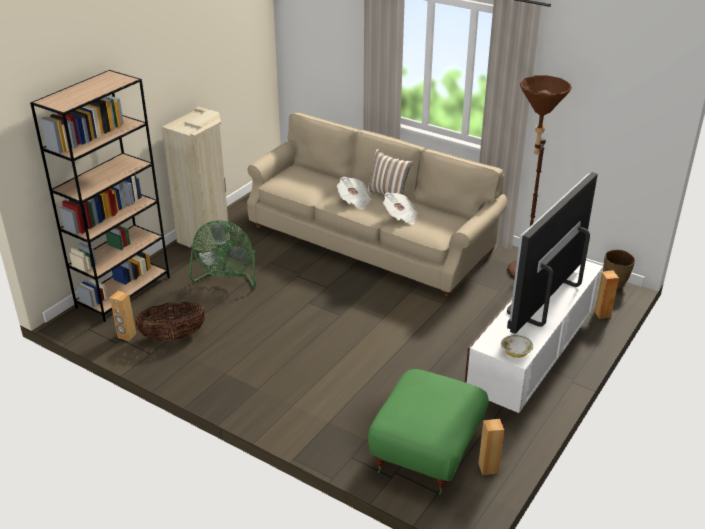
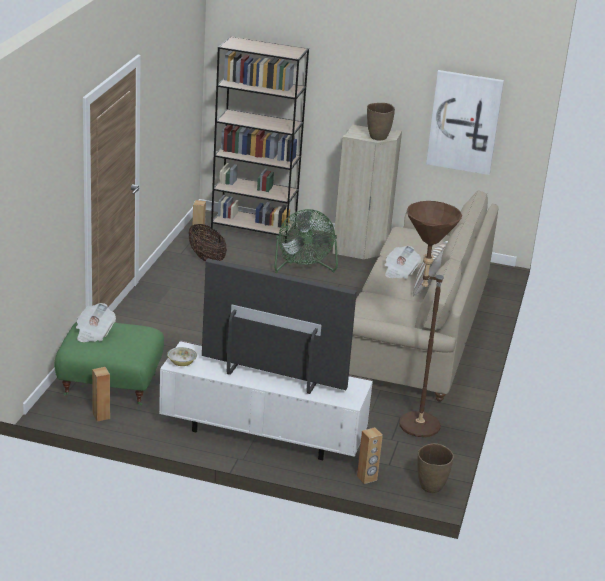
camera: 70 degrees right, 5 degrees down
green fan [189,220,256,289] -> green fan turned 90 degrees counterclockwise [274,209,338,273]
newspaper [383,192,418,225] -> newspaper moved to [76,303,116,342]
none -> brown vase [367,103,395,140]
none -> picture [426,70,504,175]

